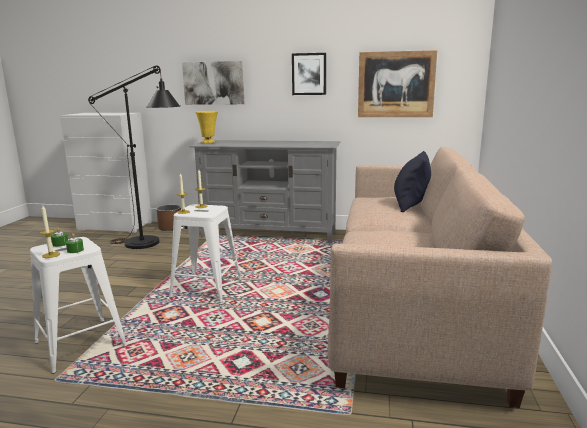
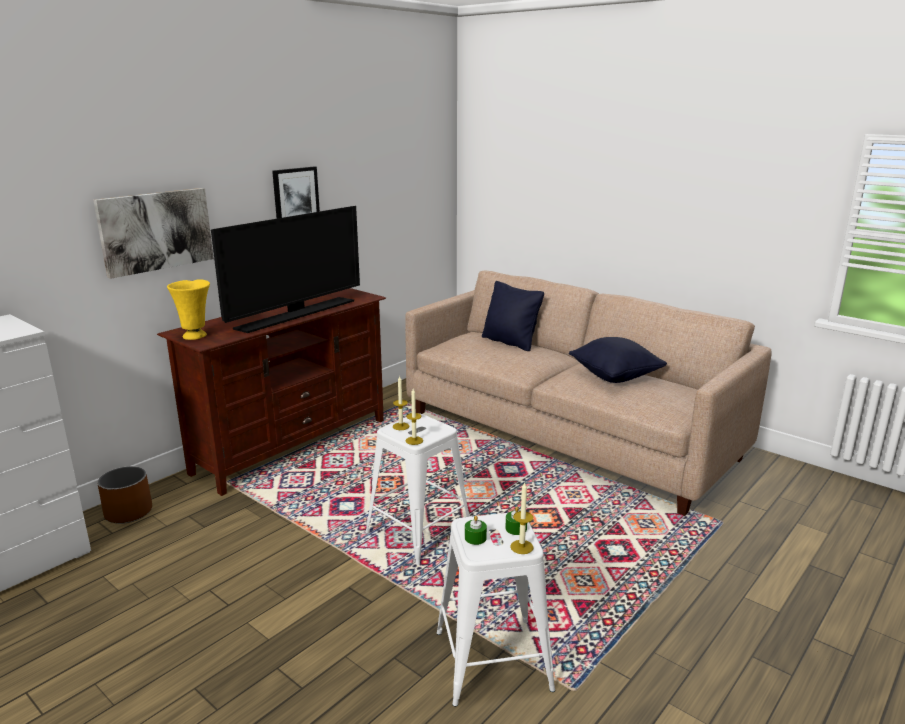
camera: 60 degrees left, 5 degrees up
black floor lamp [88,65,180,249] -> none
grey tv stand [189,140,340,243] -> brown tv stand [157,288,386,496]
picture [358,50,437,117] -> none
none -> television [211,206,360,333]
none -> black pillow [569,337,667,383]

